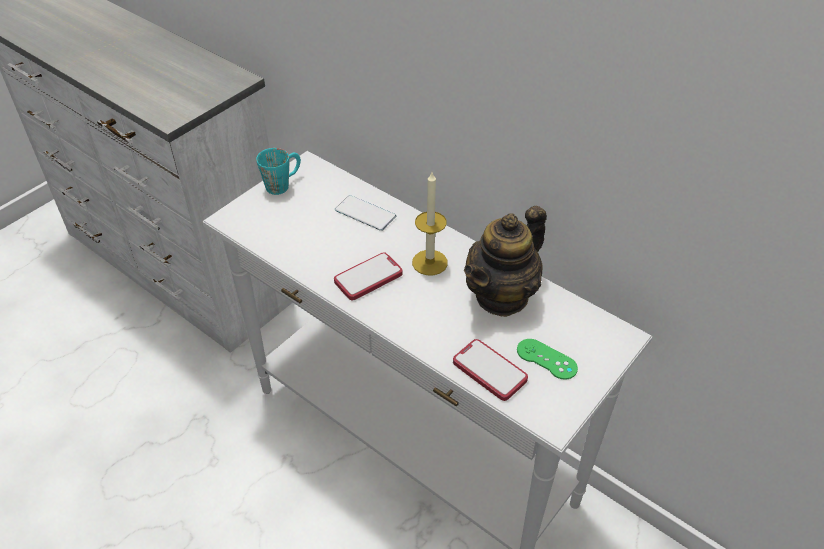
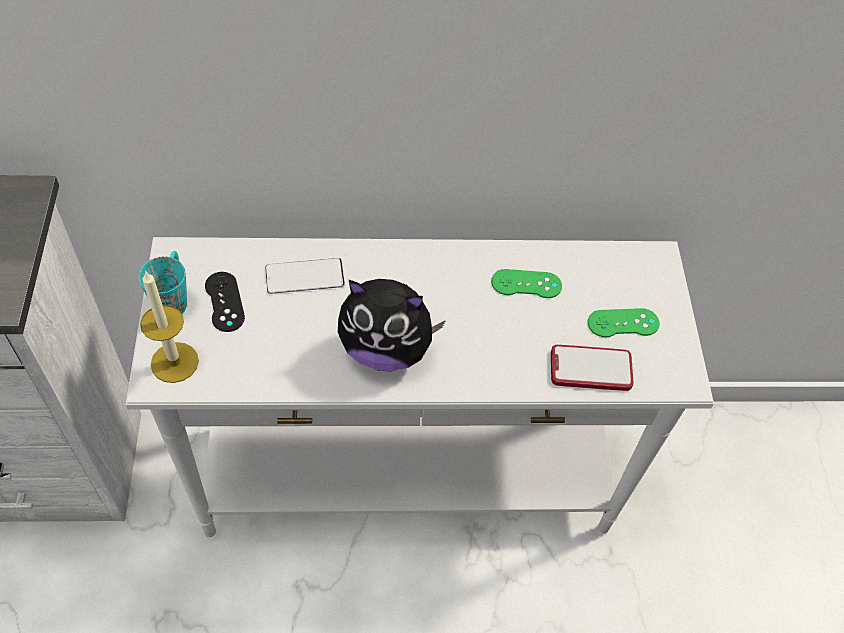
camera: 45 degrees left, 10 degrees up
phone [334,252,403,300] -> plush toy [338,279,446,371]
candle [412,172,448,275] -> candle moved to [140,271,199,383]
teapot [464,206,547,317] -> green game controller [491,269,562,298]
none -> black game controller [205,272,245,332]

